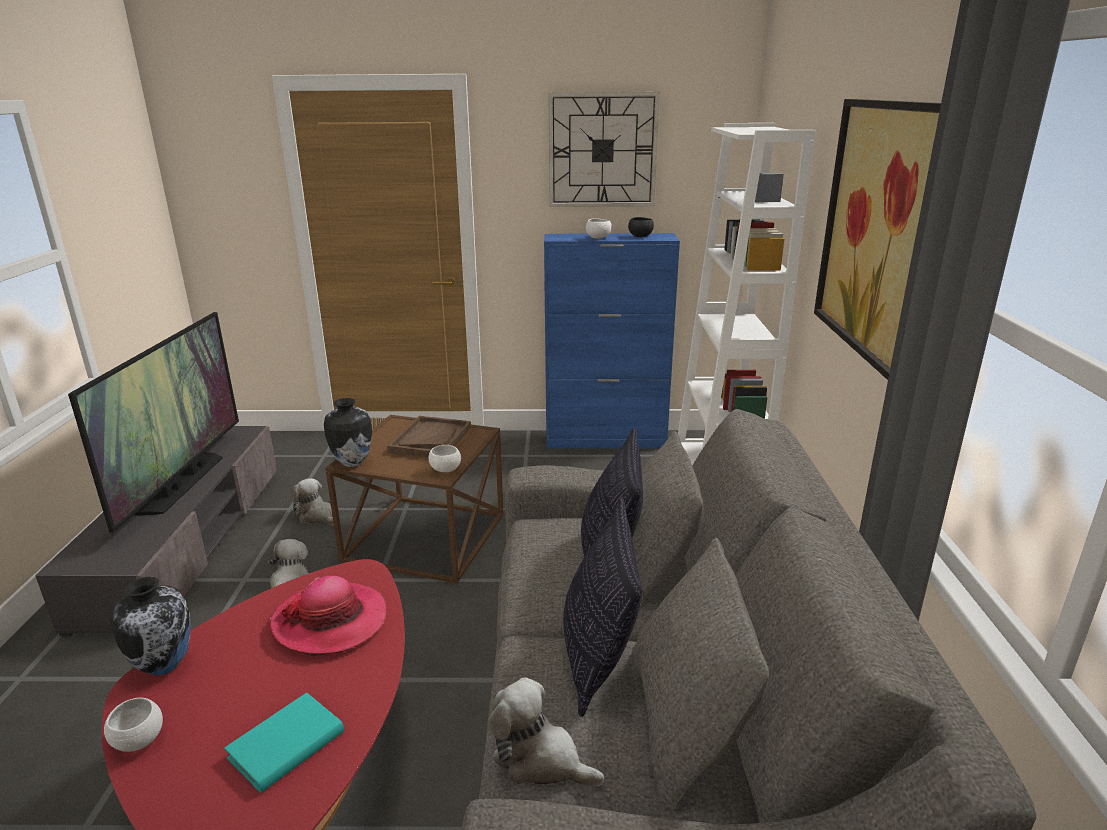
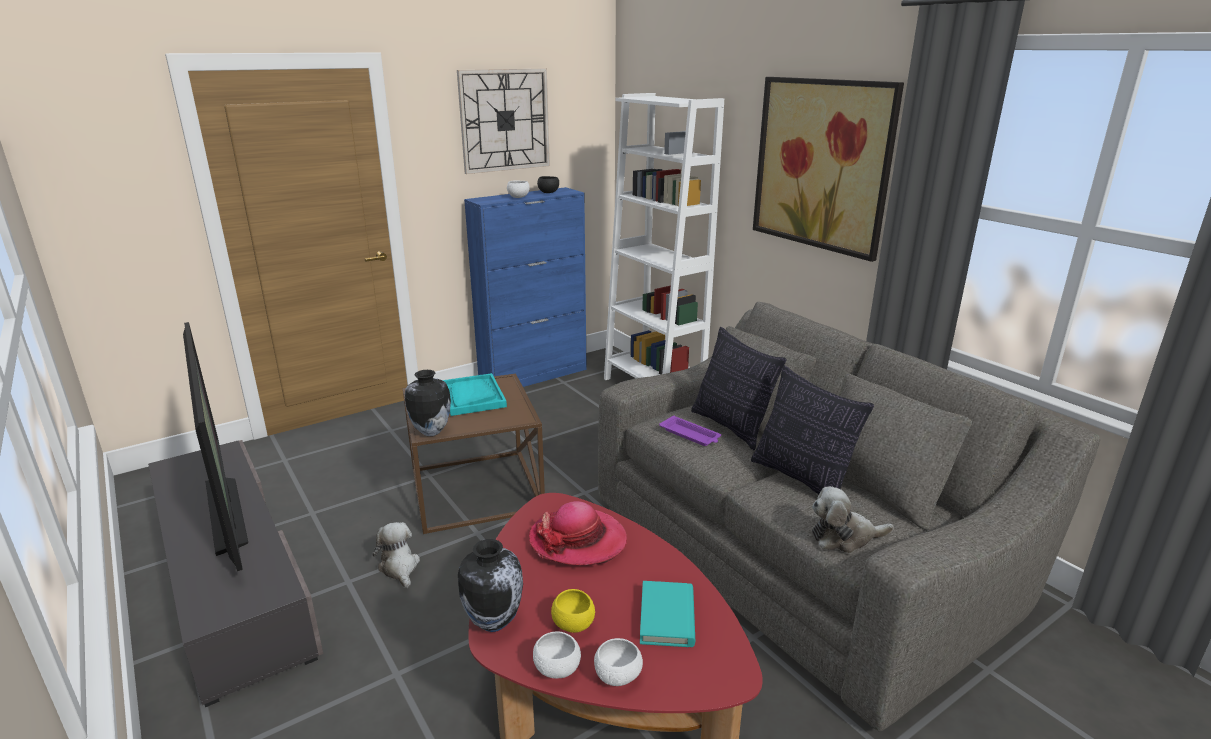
camera: 35 degrees left, 0 degrees up
plush toy [291,478,334,525] -> none
brown tray [387,416,471,458] -> turquoise tray [443,373,507,416]
white bowl [428,445,461,472] -> white bowl moved to [594,638,643,686]
none -> yellow bowl [551,589,595,633]
none -> purple tray [659,415,721,446]

